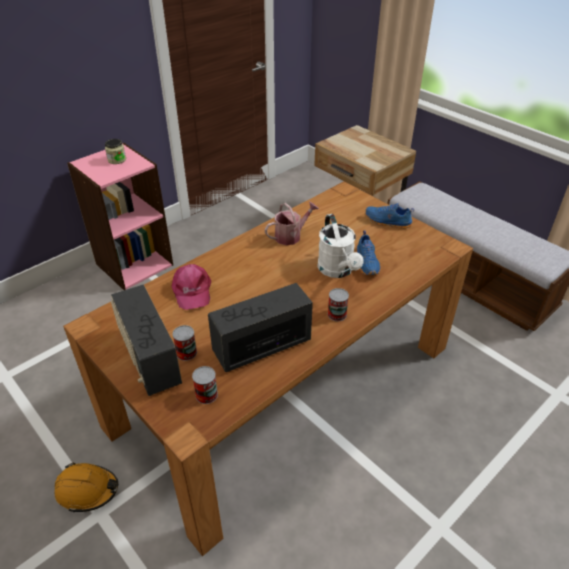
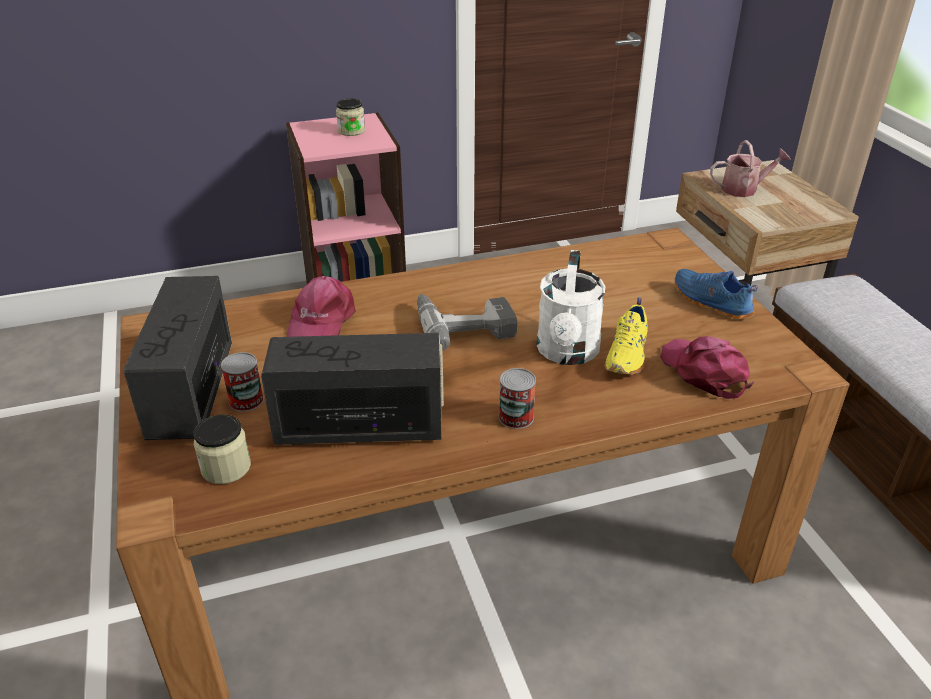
camera: 25 degrees right, 5 degrees down
orange hard hat [55,462,118,512] -> none
can [192,366,218,404] -> jar [194,415,251,484]
watering can [265,202,319,245] -> watering can moved to [710,140,791,197]
blue shoe [356,231,380,275] -> yellow shoe [605,297,648,375]
none -> power drill [417,294,517,351]
none -> pink cap [660,336,754,399]

